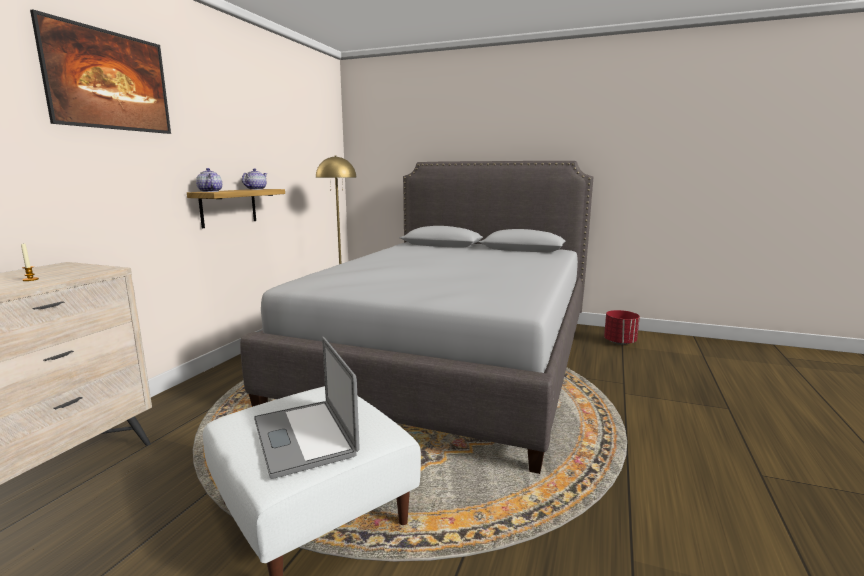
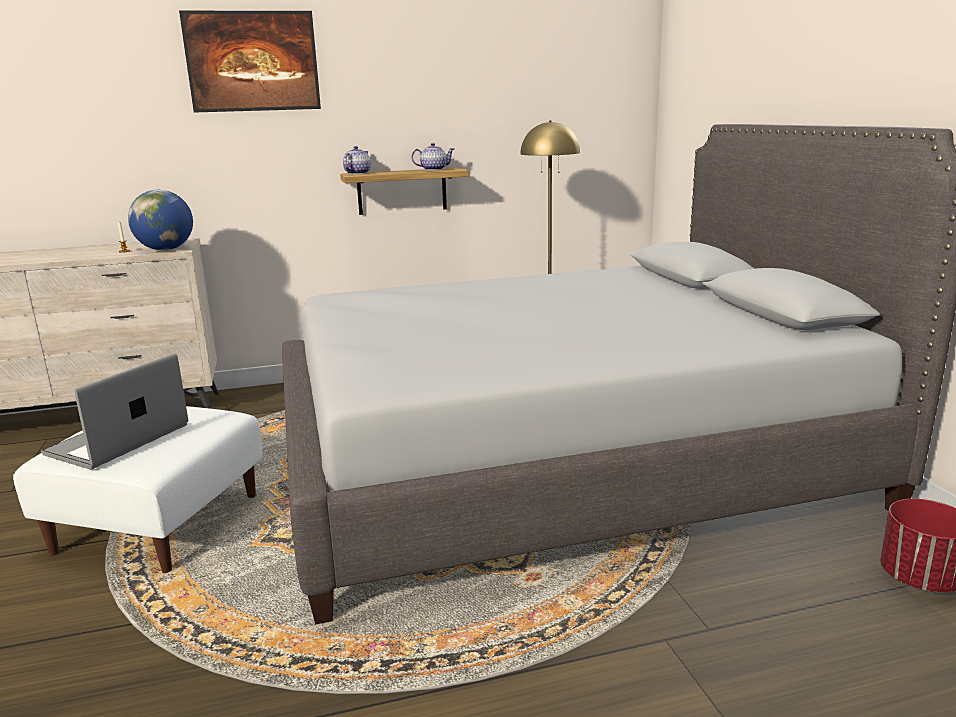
camera: 55 degrees right, 5 degrees up
none -> globe [128,190,193,250]

